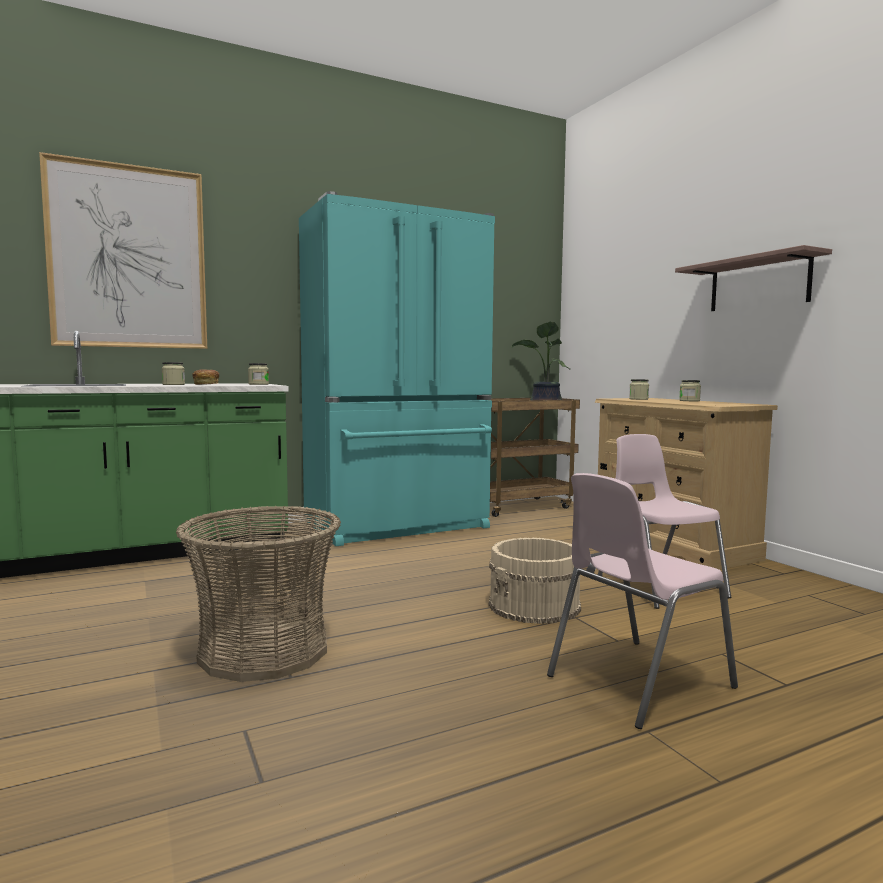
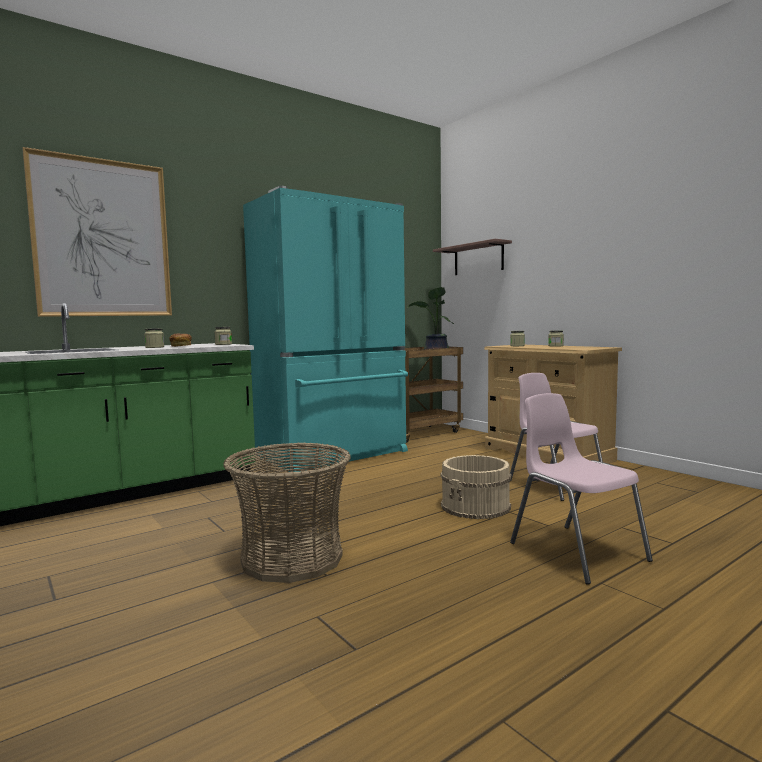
camera: 10 degrees left, 0 degrees up
pink chair [547,473,738,729] -> pink chair turned 105 degrees clockwise [510,393,653,584]
shelf [675,245,832,311] -> shelf moved to [433,239,512,275]

